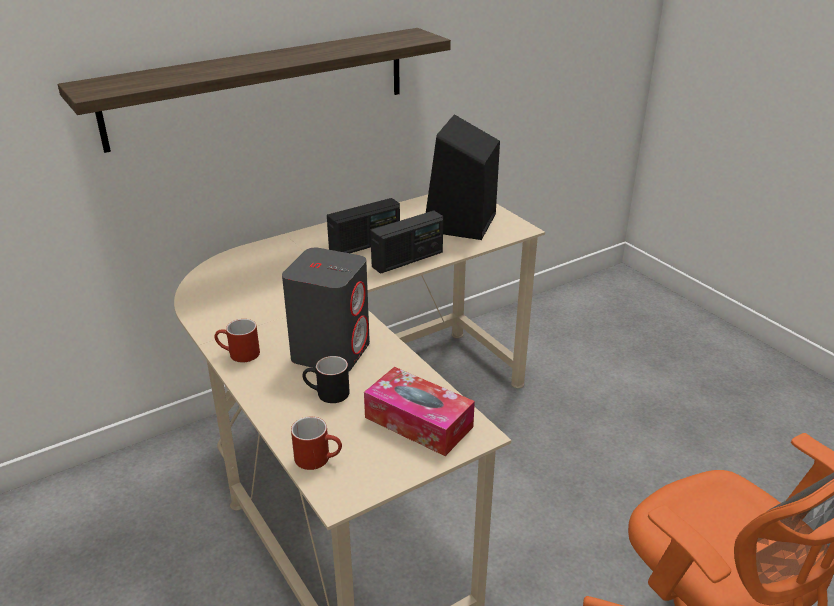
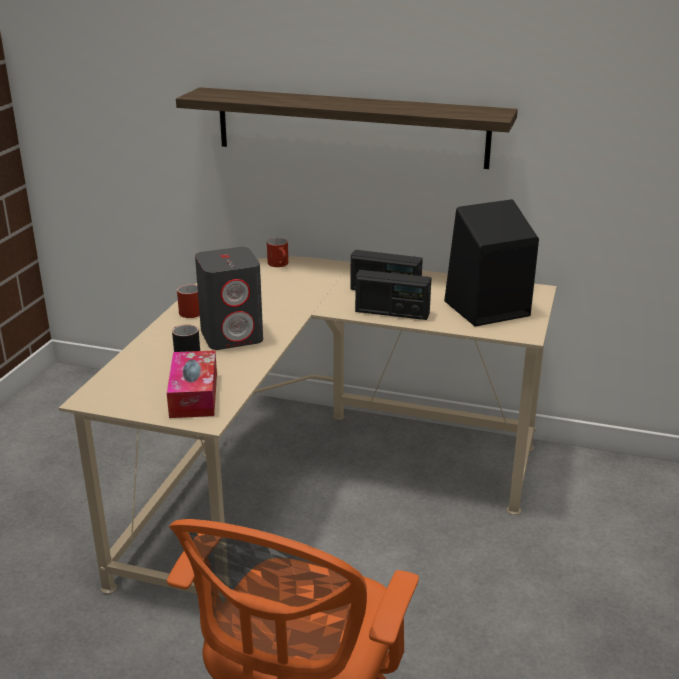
camera: 50 degrees right, 5 degrees down
red mug [291,417,342,470] -> red mug moved to [267,238,288,267]

